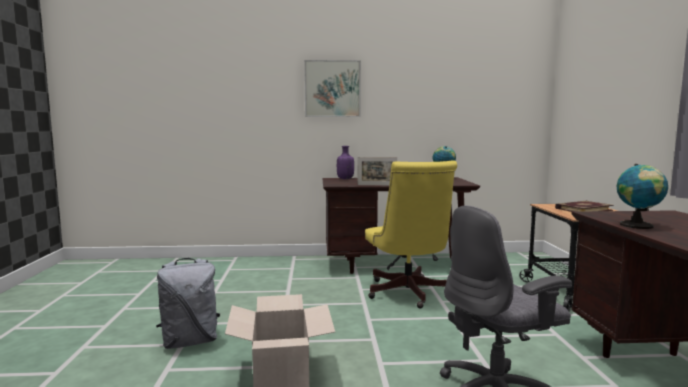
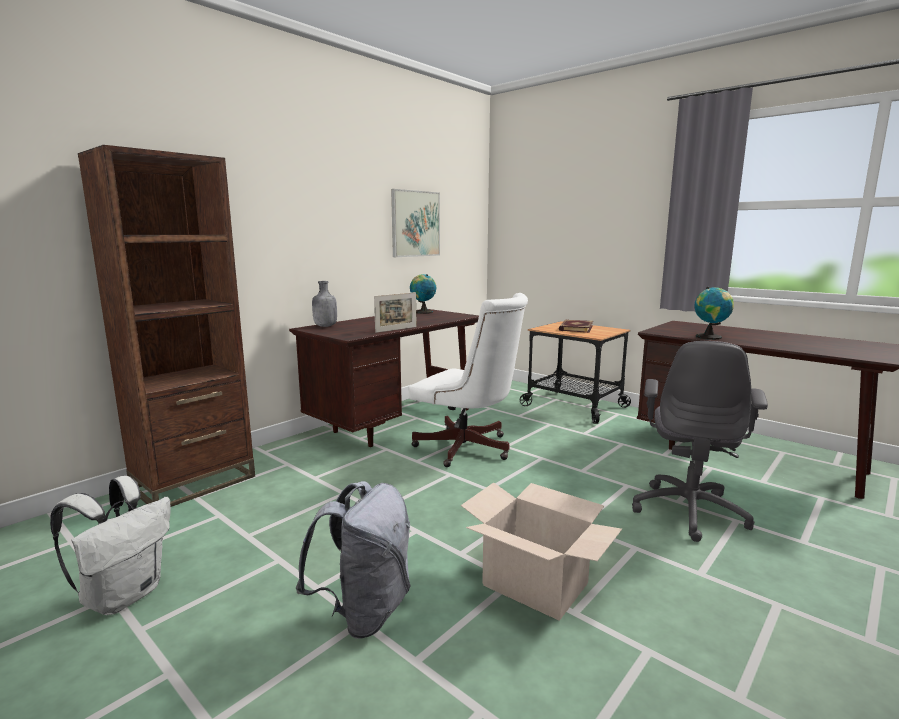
camera: 45 degrees left, 5 degrees up
picture [304,60,361,117] -> picture moved to [391,189,440,257]
purple bottle [337,146,354,179] -> grey bottle [312,281,337,327]
yellow office chair [365,160,457,309] -> white office chair [408,293,528,467]
none -> white backpack [50,476,171,615]
none -> brown bookcase [78,145,255,507]

